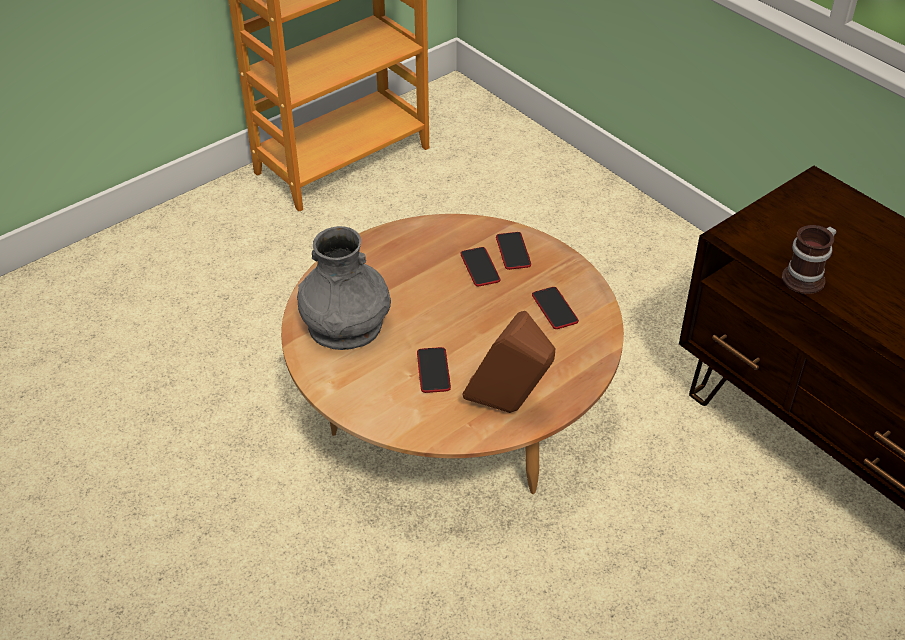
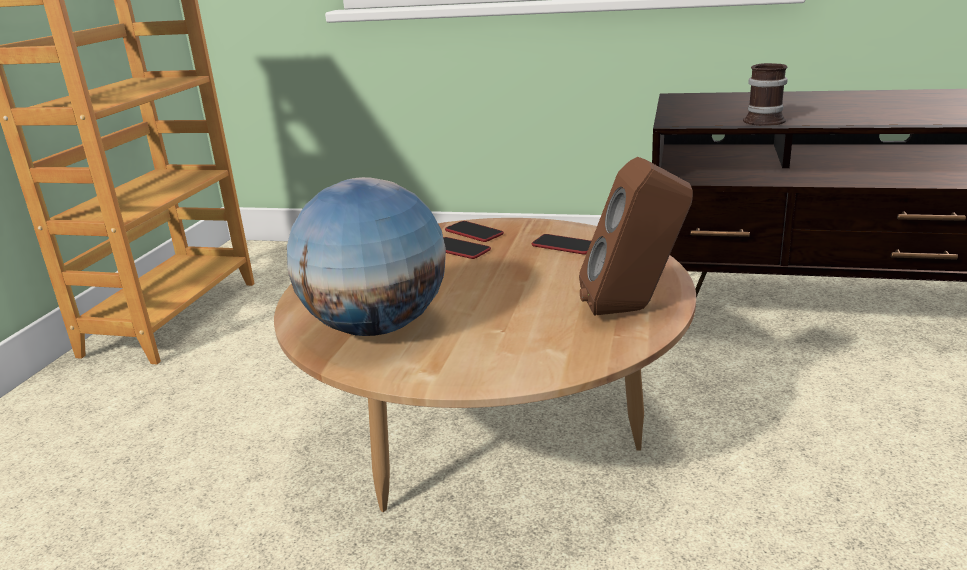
camera: 35 degrees left, 20 degrees down
grey vase [297,226,391,350] -> globe [287,177,446,336]
phone [417,347,451,393] -> none

